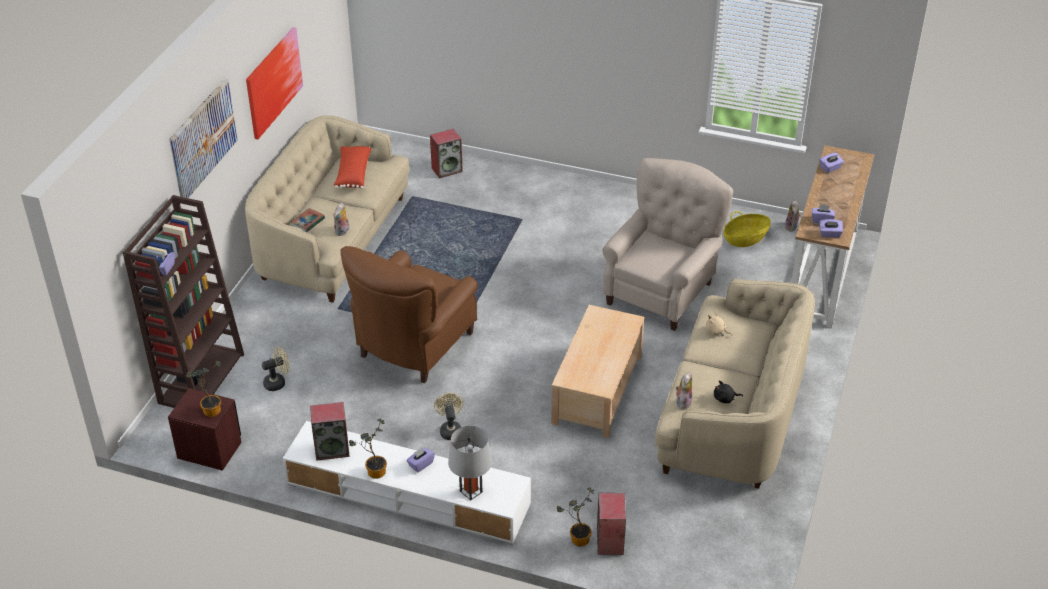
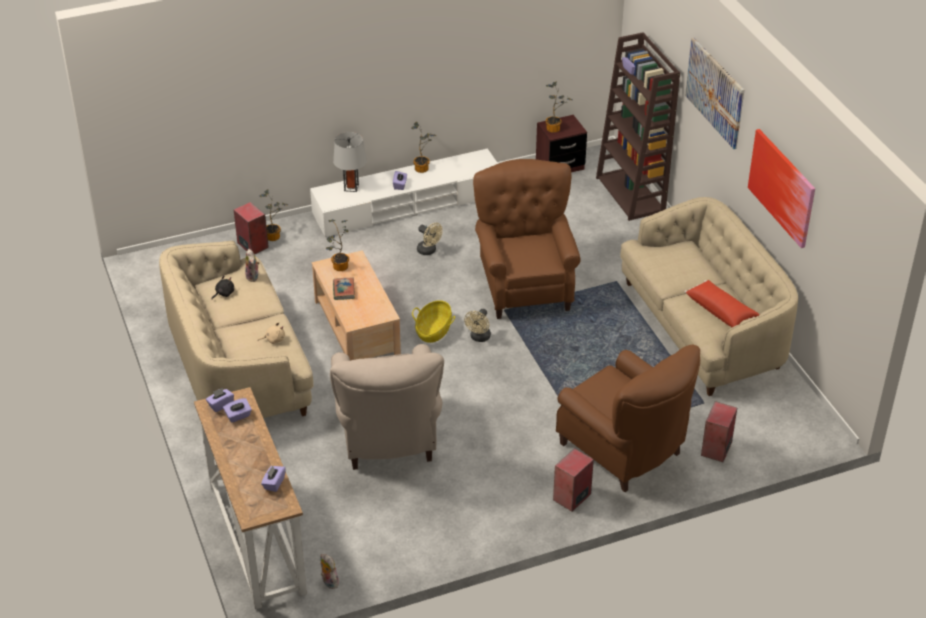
camera: 140 degrees right, 0 degrees up
beige fan [261,347,290,391] -> beige fan moved to [464,309,491,342]
book [291,208,325,232] -> book moved to [333,278,355,300]
speaker [310,402,350,461] -> speaker moved to [553,448,594,512]
plush toy [333,203,349,236] -> none
basket [724,211,771,247] -> basket moved to [412,300,455,343]
none -> potted plant [326,219,349,271]
none -> brown armchair [556,345,700,492]

